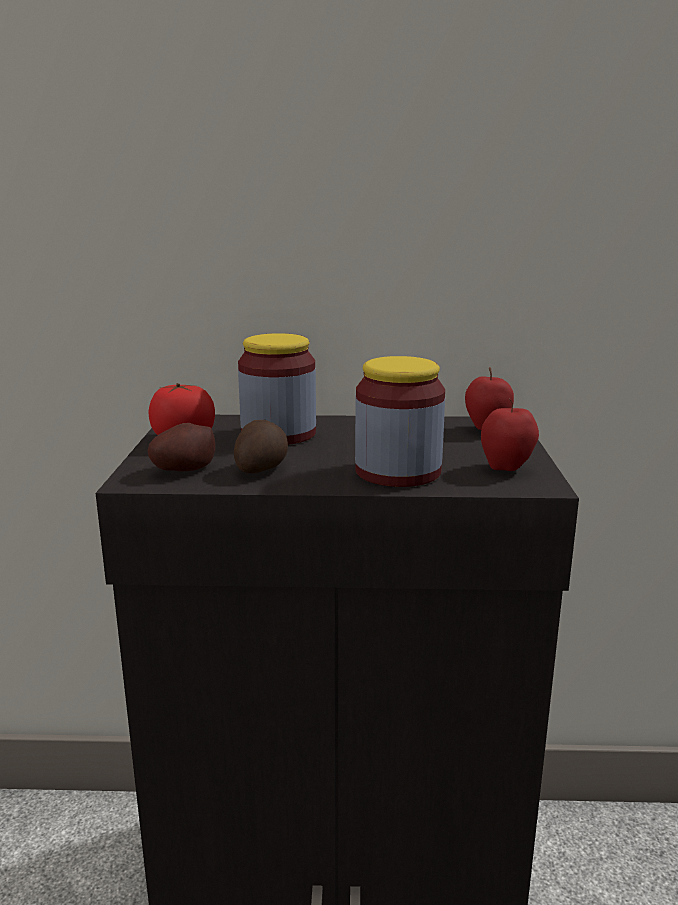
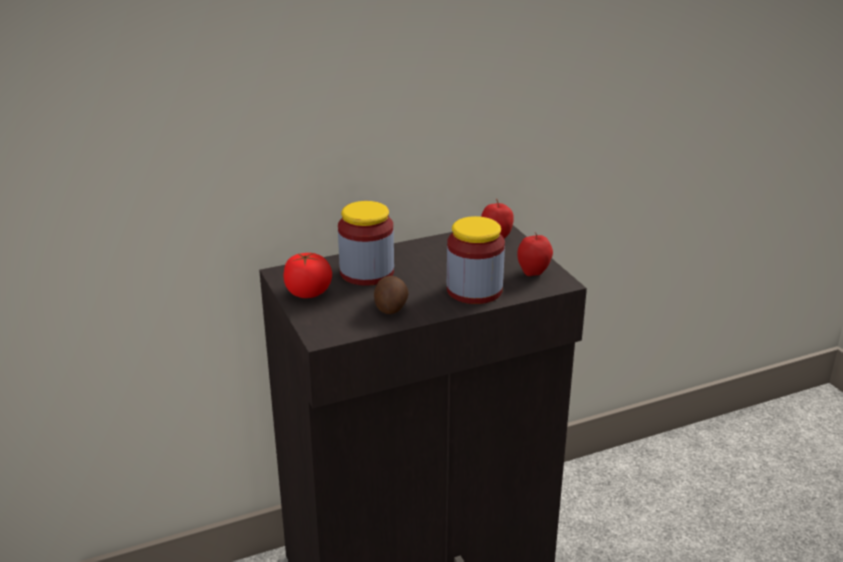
camera: 25 degrees left, 10 degrees up
potato [147,423,215,471] -> none

